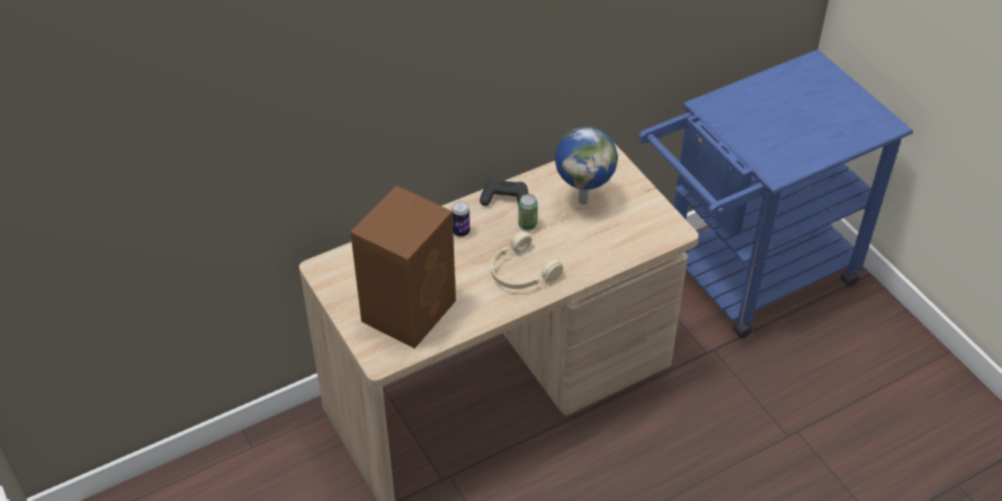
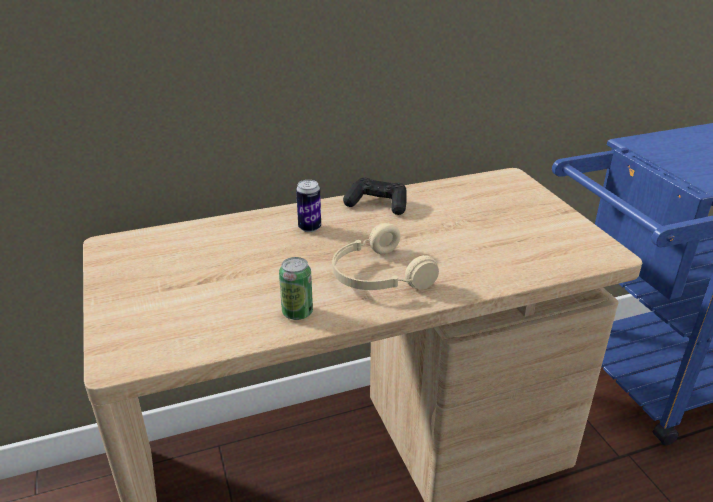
camera: 10 degrees right, 15 degrees down
brown speaker [350,186,456,349] -> none
can [518,194,538,230] -> can moved to [279,257,313,320]
globe [555,127,618,205] -> none

